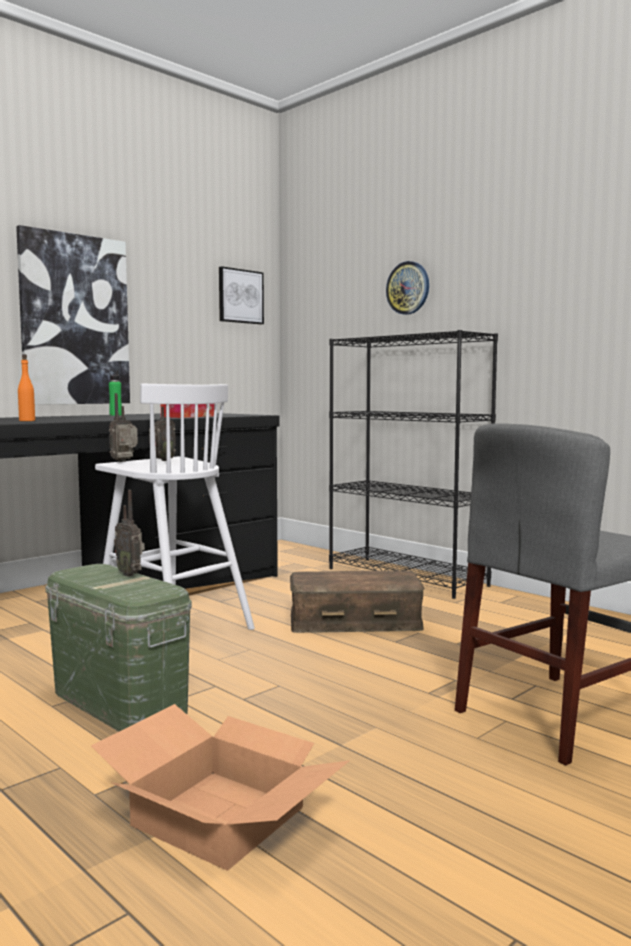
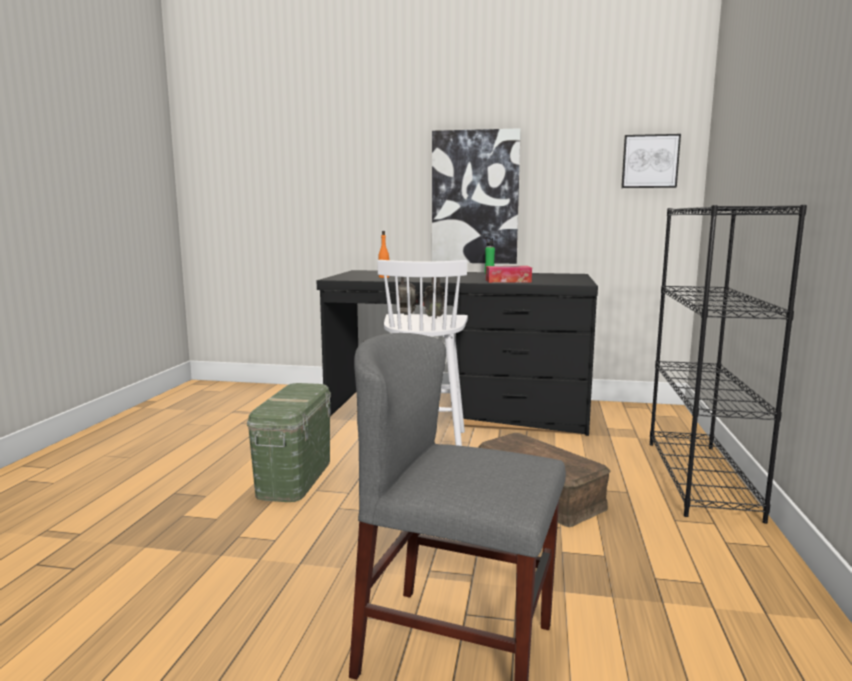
camera: 55 degrees right, 5 degrees up
cardboard box [91,704,350,871] -> none
radio [114,490,145,576] -> none
wall clock [386,261,429,315] -> none

